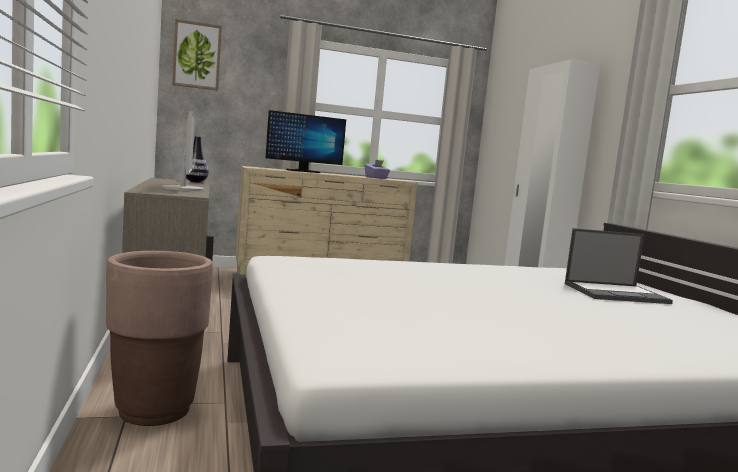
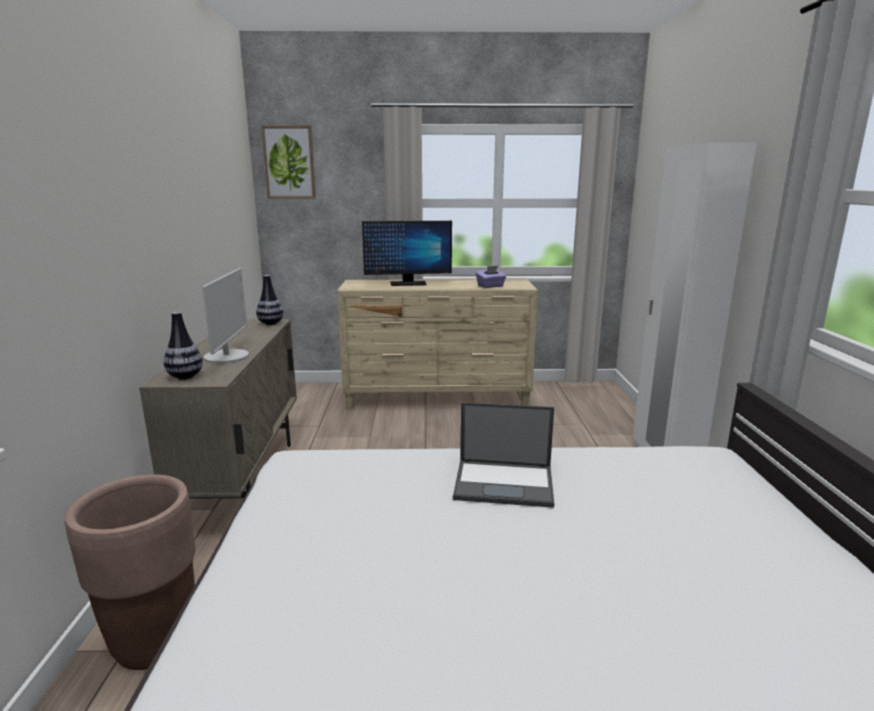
camera: 15 degrees right, 10 degrees up
laptop [565,228,673,304] -> laptop moved to [453,402,554,508]
none -> vase [164,312,203,380]

